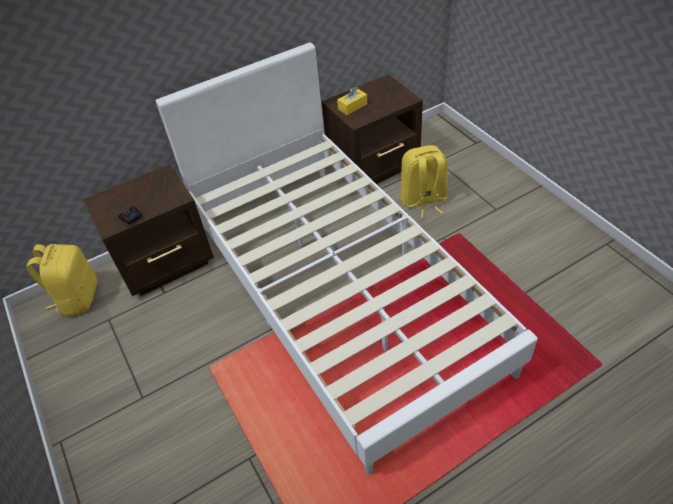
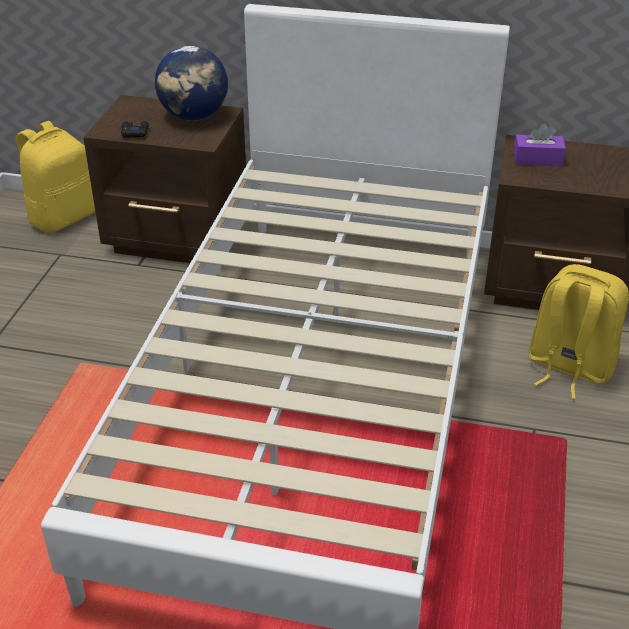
camera: 40 degrees right, 10 degrees down
yellow tissue box [337,87,367,115] -> purple tissue box [513,124,566,166]
none -> globe [155,46,228,121]

